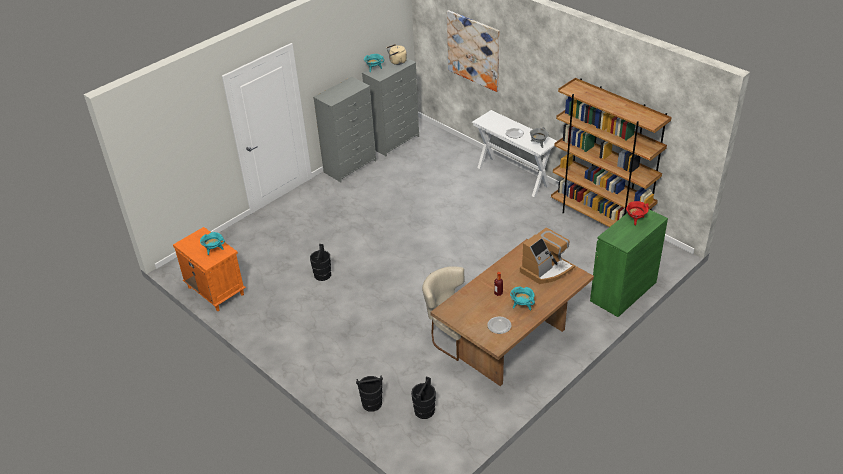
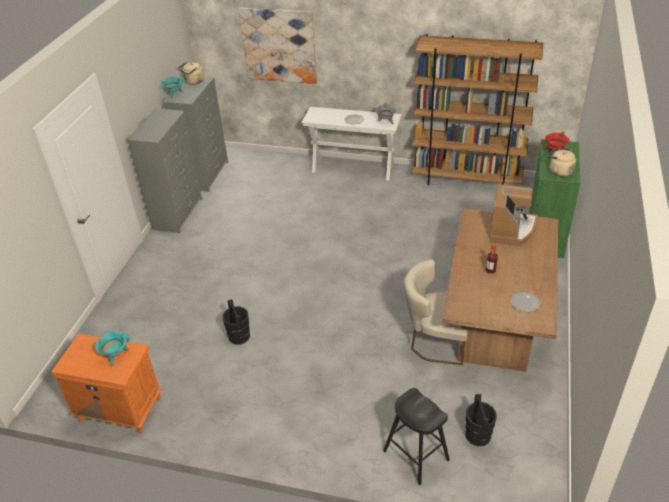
camera: 30 degrees left, 0 degrees up
black bucket [356,375,383,412] -> black stool [383,388,450,485]
turquoise cooking pot [510,286,535,311] -> none
none -> beige kettle [547,147,576,177]

